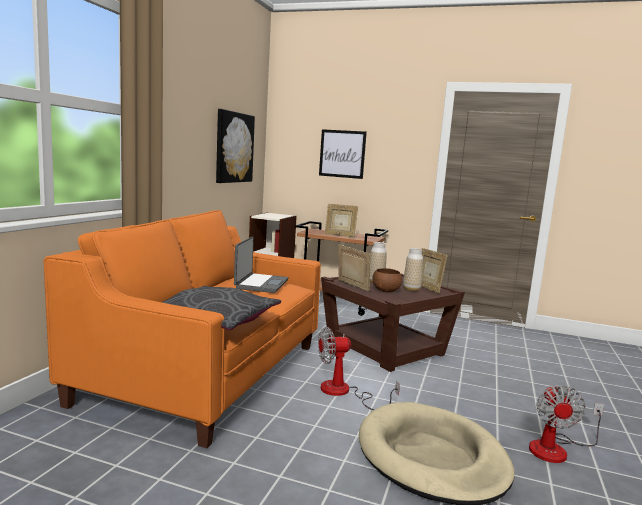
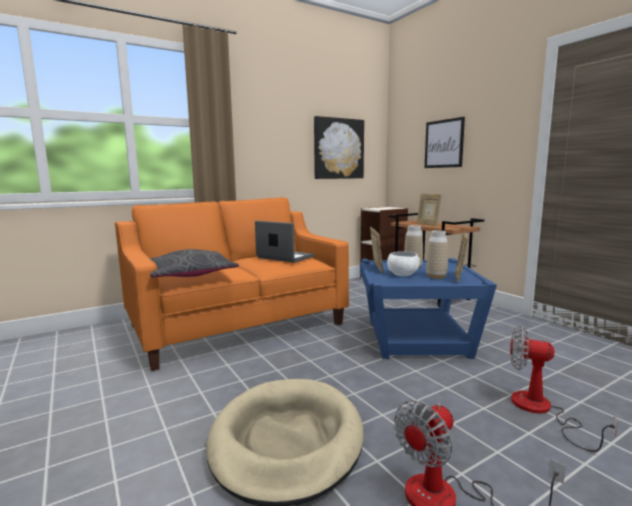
camera: 40 degrees right, 0 degrees up
laptop [234,237,288,293] -> laptop turned 105 degrees counterclockwise [255,221,314,263]
fan [318,327,400,410] -> fan moved to [510,326,618,452]
brown side table [321,274,465,372] -> blue side table [360,258,497,359]
brown bowl [372,268,402,292] -> white bowl [387,251,420,276]

